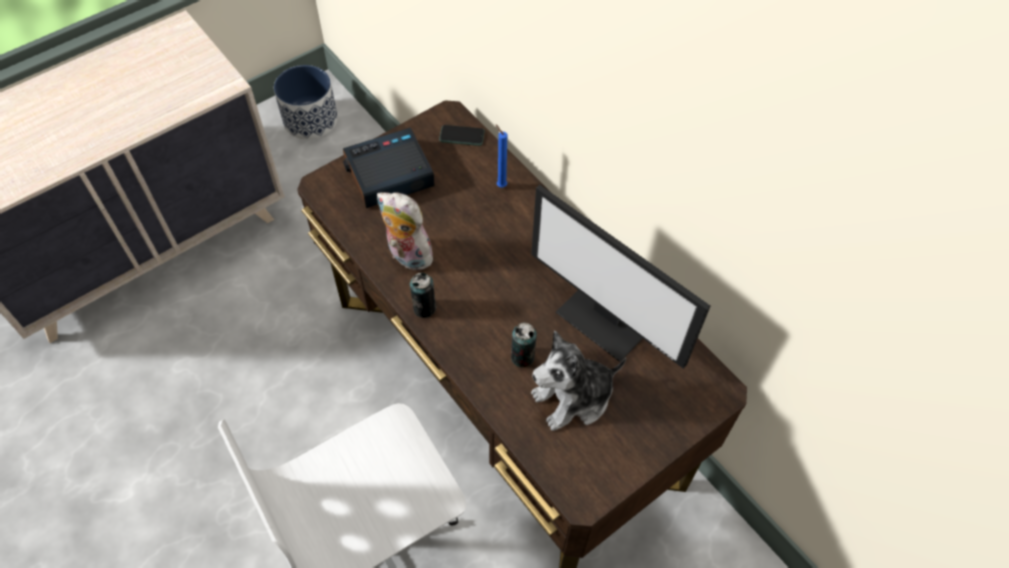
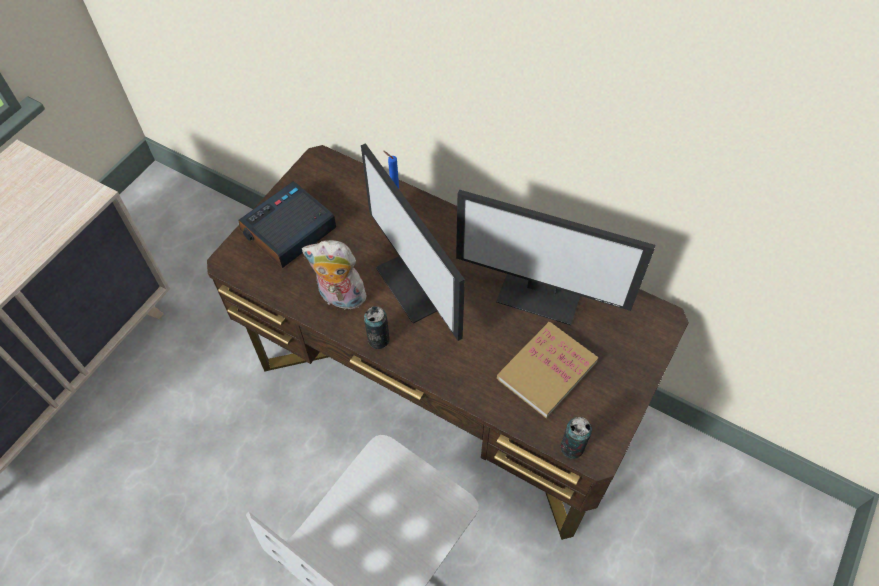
camera: 20 degrees left, 0 degrees up
planter [274,65,338,139] -> none
phone [439,125,485,146] -> none
can [511,322,537,367] -> can moved to [561,417,592,459]
plush toy [531,331,626,431] -> book [497,322,599,418]
none -> monitor [361,143,465,341]

